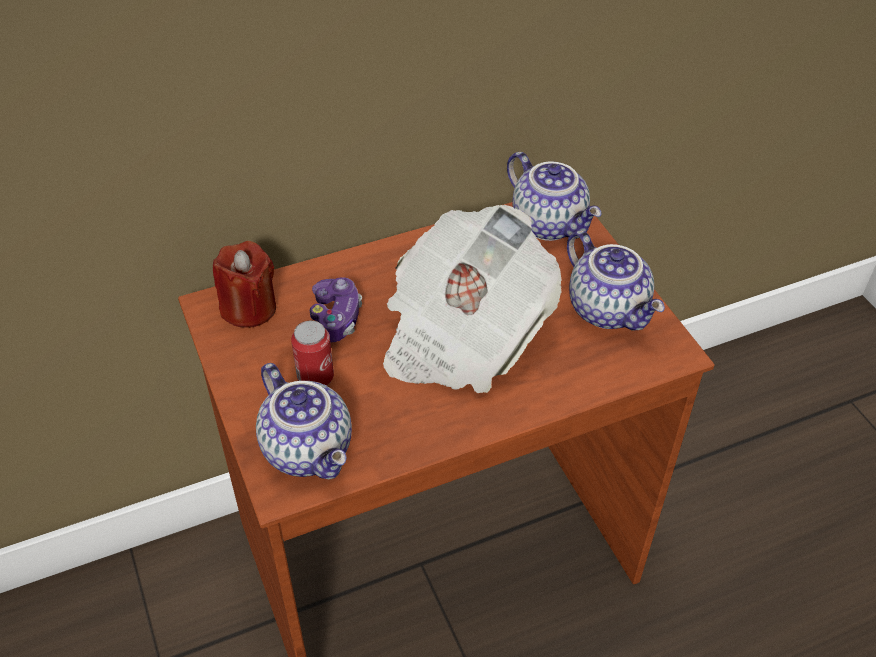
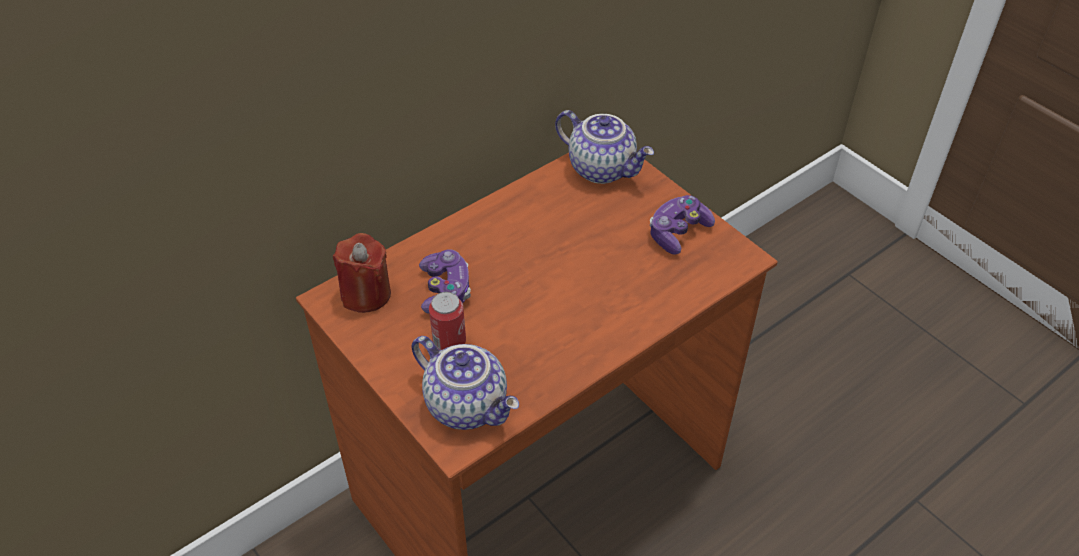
camera: 15 degrees left, 0 degrees up
newspaper [383,205,562,393] -> none
teapot [567,230,665,331] -> game controller [650,195,715,255]

